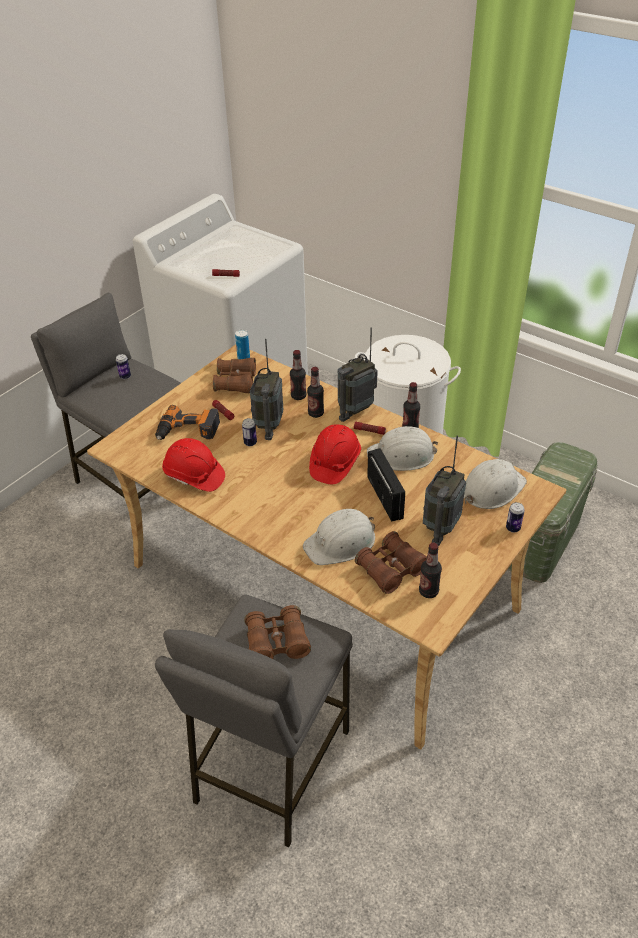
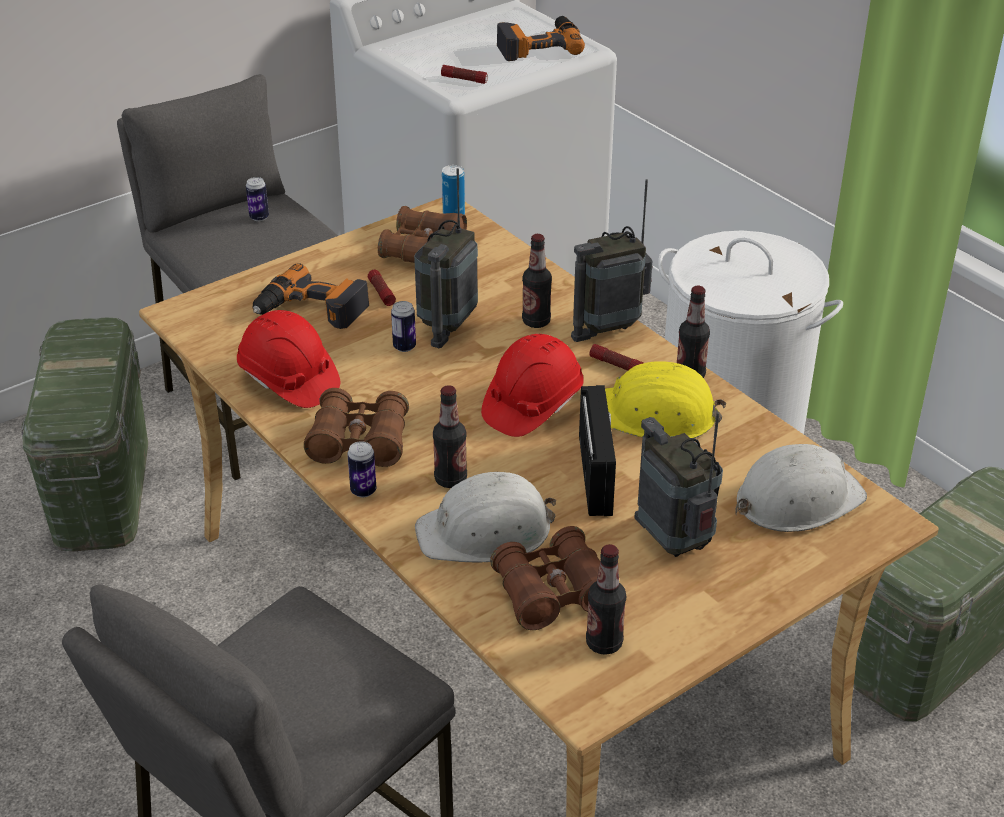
camera: 15 degrees right, 5 degrees down
brown binoculars [244,605,311,659] -> brown binoculars moved to [304,388,409,467]
bottle [290,350,307,400] -> bottle moved to [433,385,467,488]
white hard hat [367,426,438,471] -> yellow hard hat [605,361,726,438]
radio [423,435,466,546] -> radio turned 105 degrees clockwise [634,412,723,557]
can [506,502,525,533] -> can moved to [347,441,376,497]
none -> green storage box [21,318,148,551]
none -> power drill [497,16,585,61]

